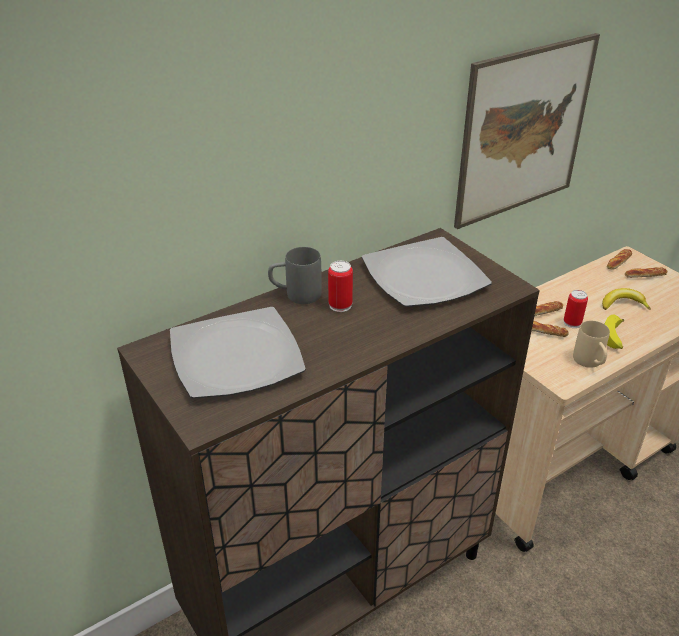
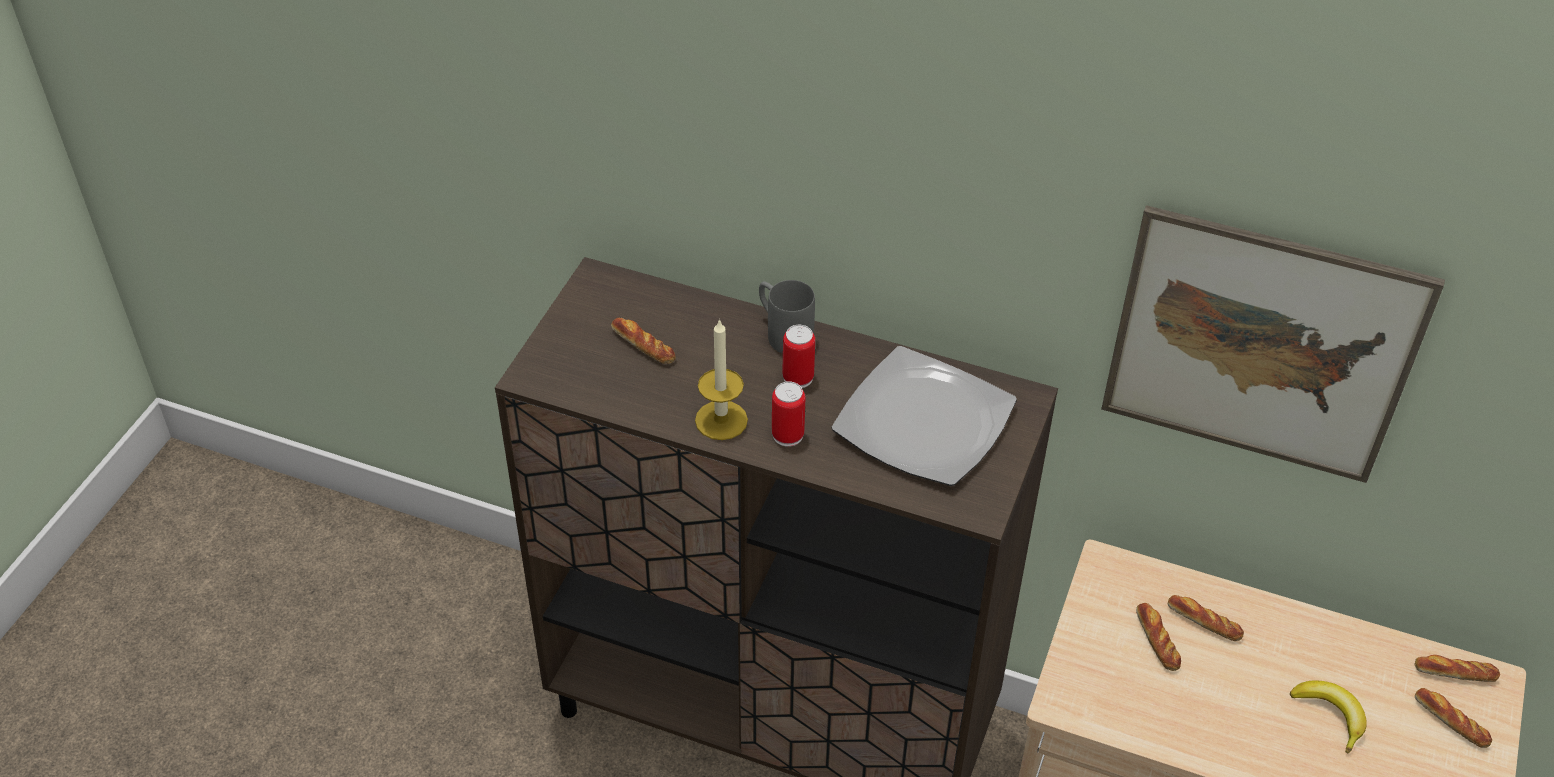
camera: 55 degrees right, 10 degrees up
plate [170,307,306,399] -> bread [611,318,676,364]
can [564,290,588,328] -> can moved to [772,381,805,447]
beige mug [573,320,610,368] -> none
banana [605,314,624,349] -> none
none -> candle [695,319,748,440]

